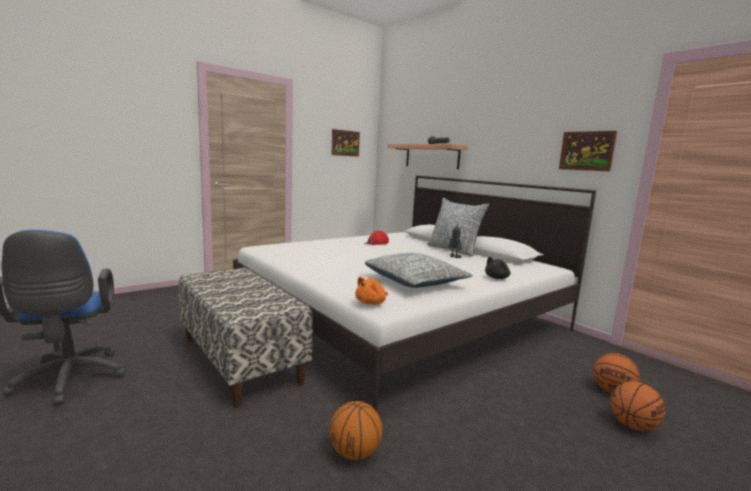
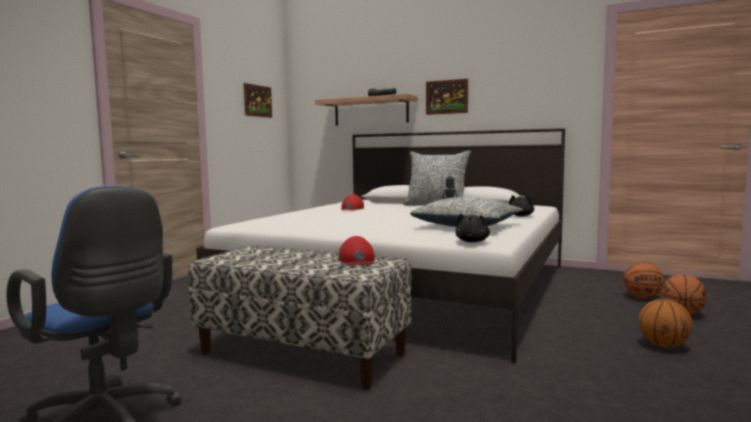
camera: 25 degrees left, 5 degrees down
basketball [330,401,382,460] -> basketball moved to [639,299,693,348]
orange plush toy [355,276,388,305] -> black plush toy [456,214,490,242]
picture [559,131,617,172] -> picture moved to [426,79,468,115]
none -> red cap [339,236,375,266]

